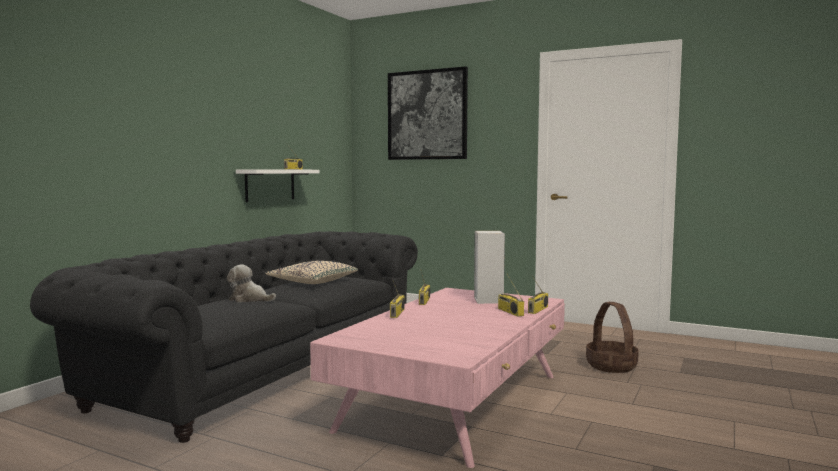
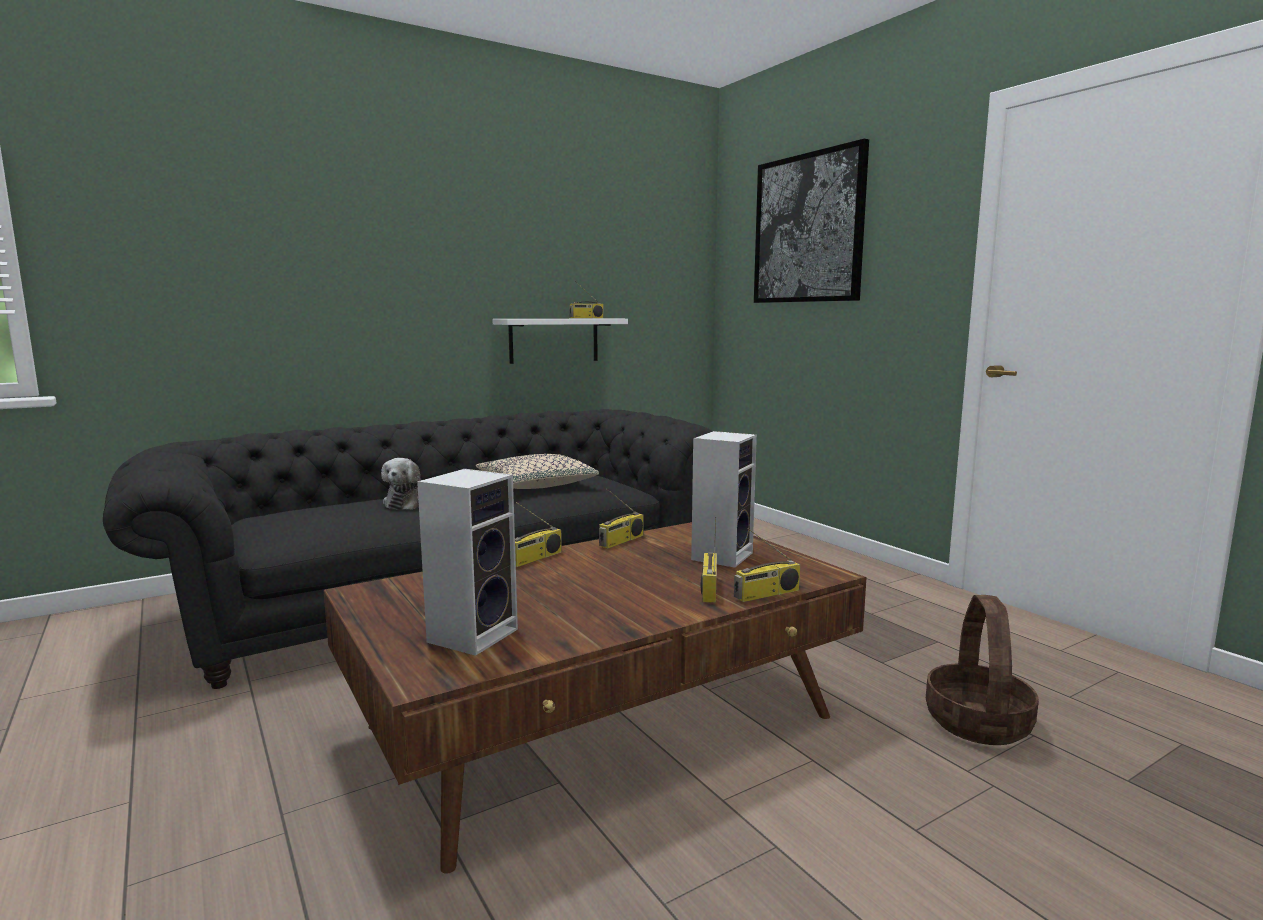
camera: 30 degrees right, 5 degrees up
plush toy [227,264,276,302] -> plush toy turned 135 degrees counterclockwise [381,458,421,510]
pink coffee table [310,288,565,468] -> brown coffee table [324,522,867,874]
none -> speaker [417,469,518,656]

